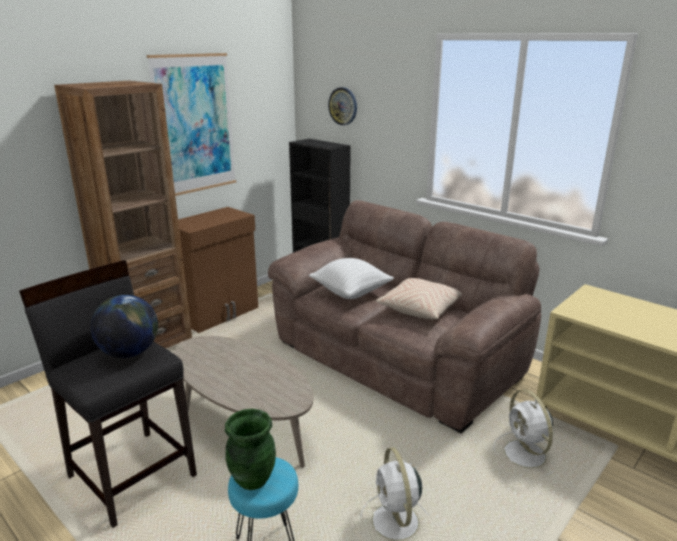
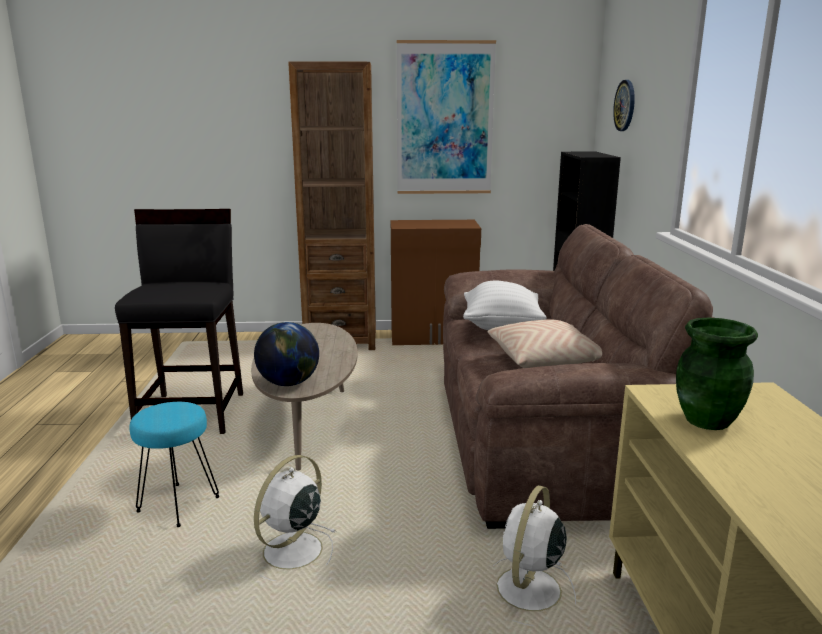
camera: 45 degrees right, 5 degrees down
globe [91,295,158,358] -> globe moved to [254,322,319,386]
green vase [225,409,276,490] -> green vase moved to [676,317,758,430]

